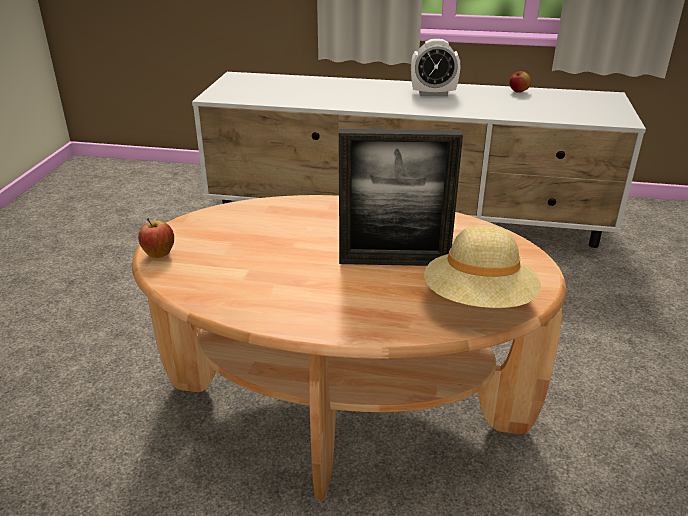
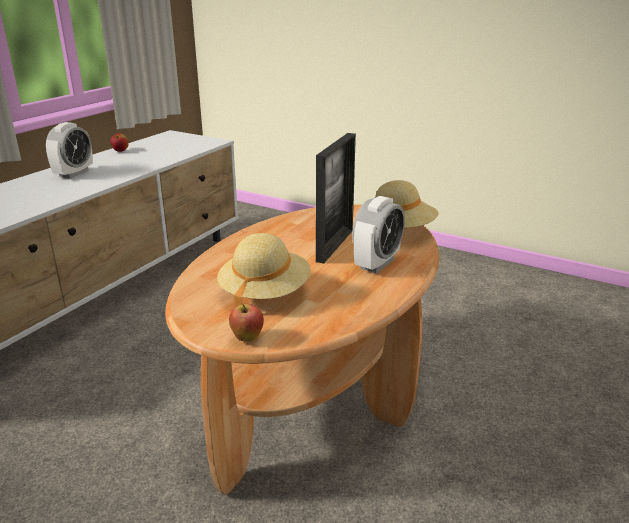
camera: 70 degrees left, 5 degrees down
none -> beige hat [217,233,311,307]
none -> alarm clock [352,196,405,273]

